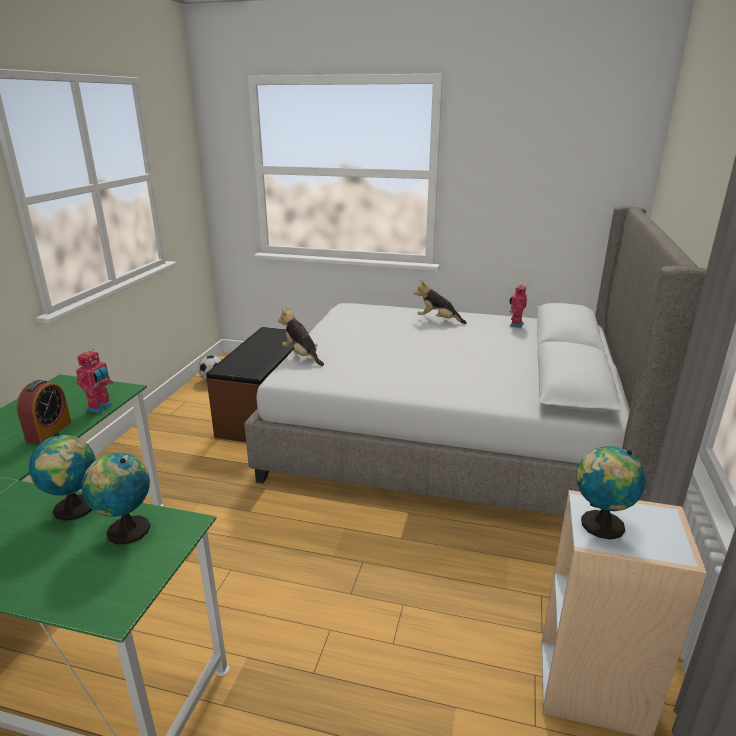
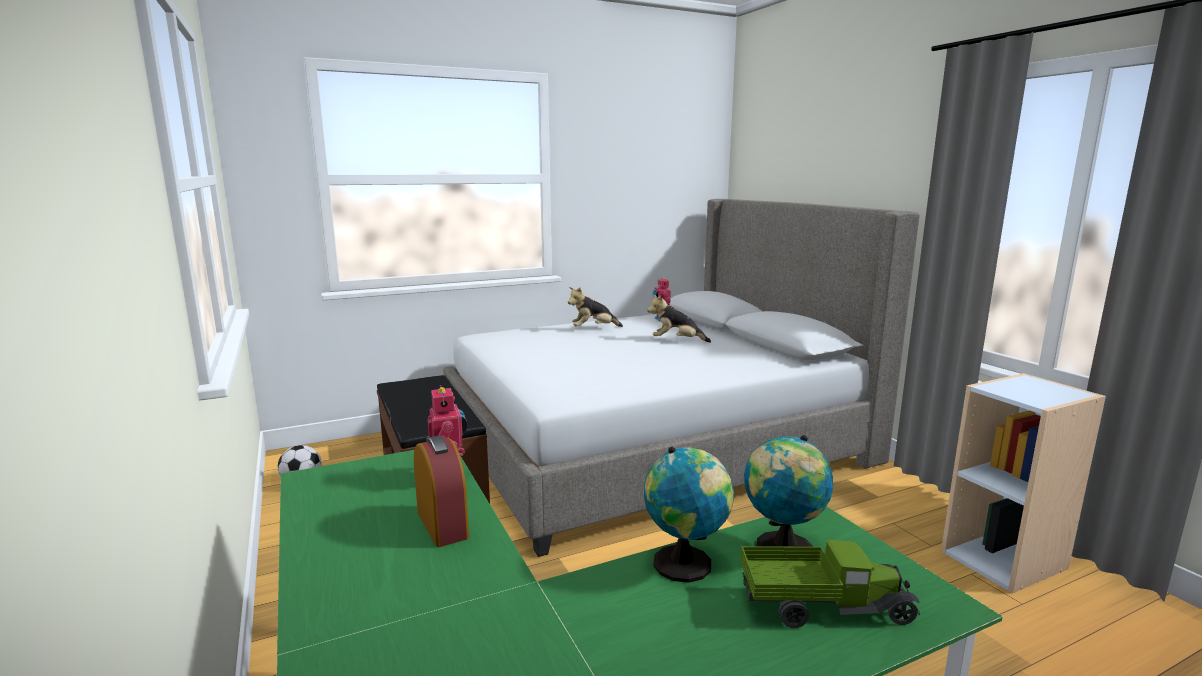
camera: 40 degrees left, 10 degrees down
plush toy [278,306,324,366] -> plush toy moved to [647,294,711,343]
globe [576,446,646,540] -> none
none -> toy truck [740,539,920,628]

